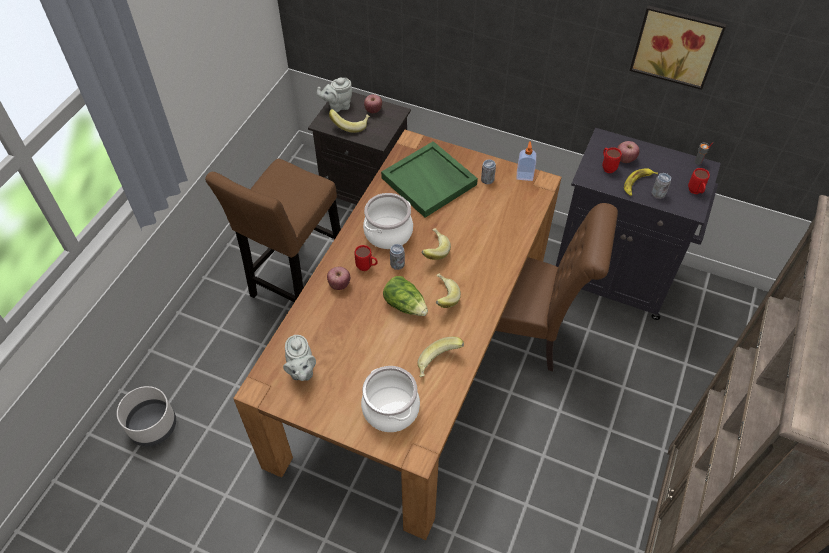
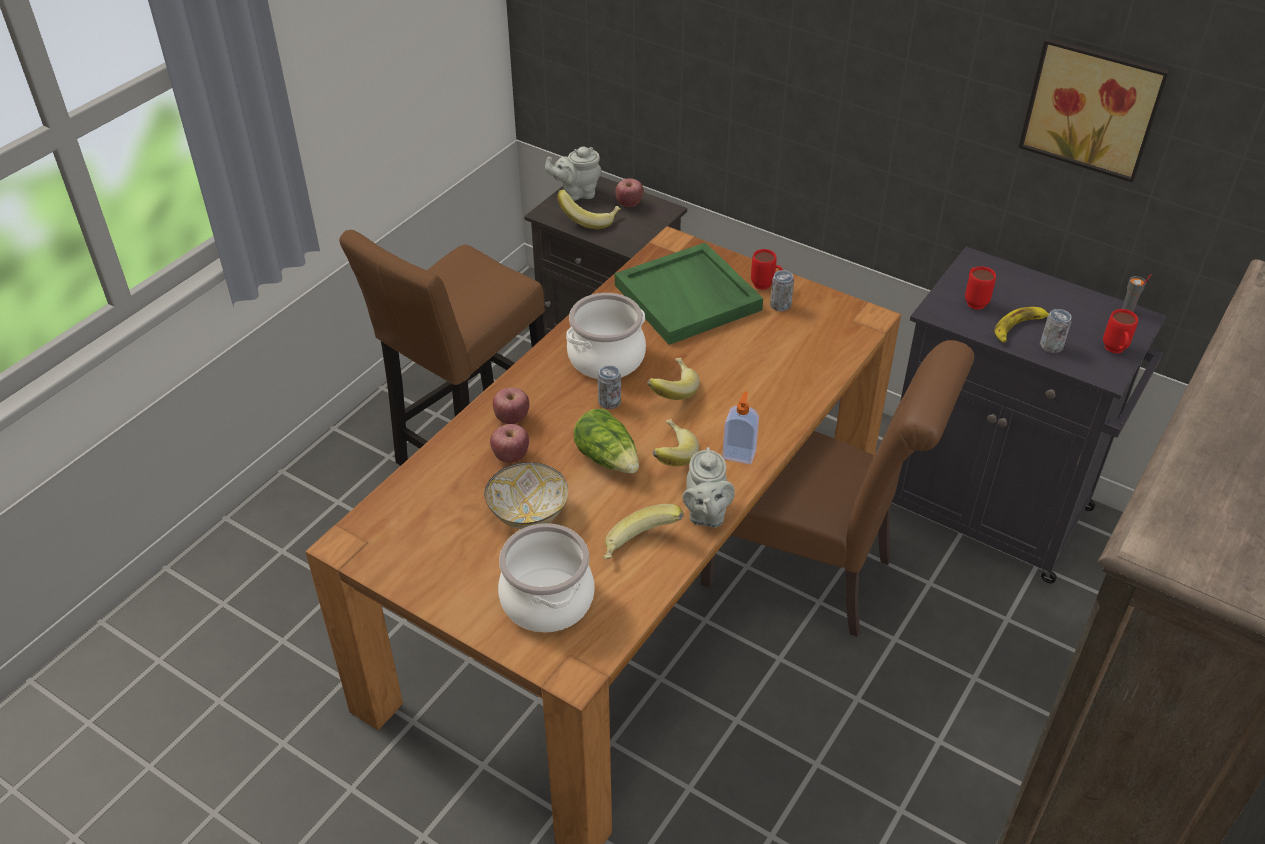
camera: 10 degrees right, 10 degrees down
grey planter [117,386,176,446] -> none
grey teapot [283,335,316,381] -> grey teapot moved to [682,447,735,528]
red mug [355,245,378,271] -> red mug moved to [751,249,783,290]
soap dispenser [516,141,536,181] -> soap dispenser moved to [722,391,759,464]
apple [617,141,640,163] -> apple moved to [490,424,529,463]
none -> bowl [484,462,568,529]

